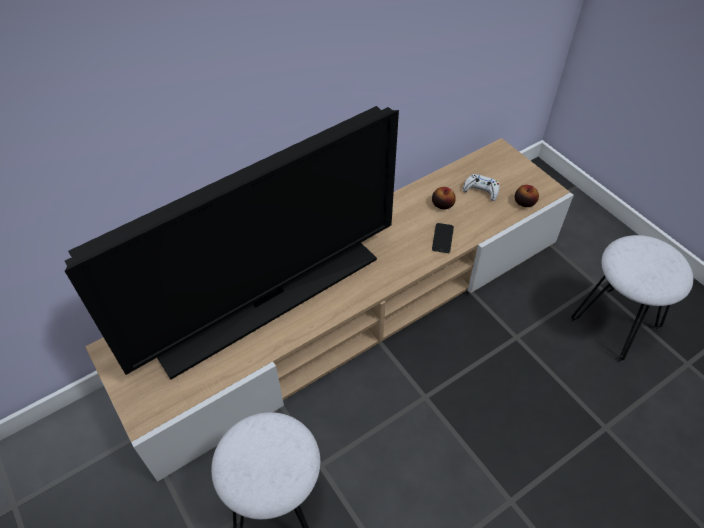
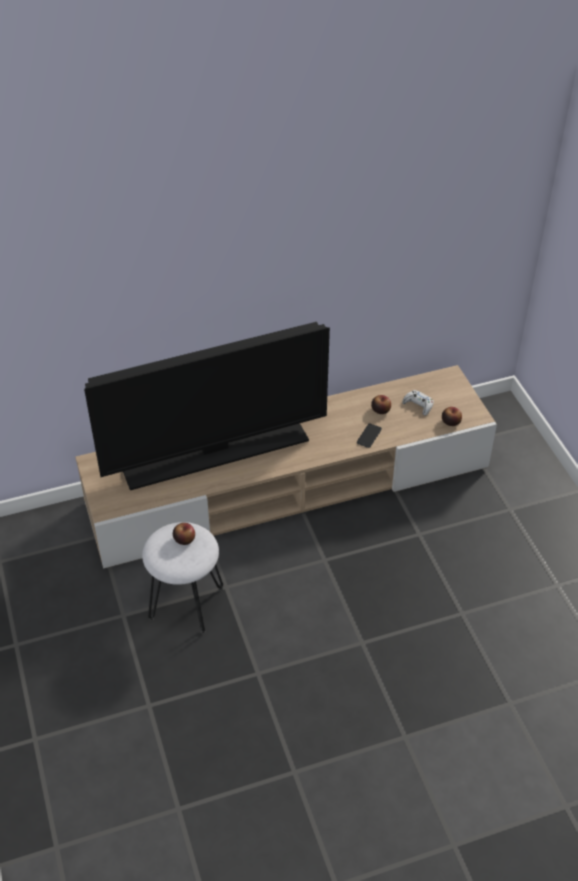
camera: 15 degrees right, 5 degrees down
white stool [570,235,693,363] -> none
none -> apple [173,523,195,545]

